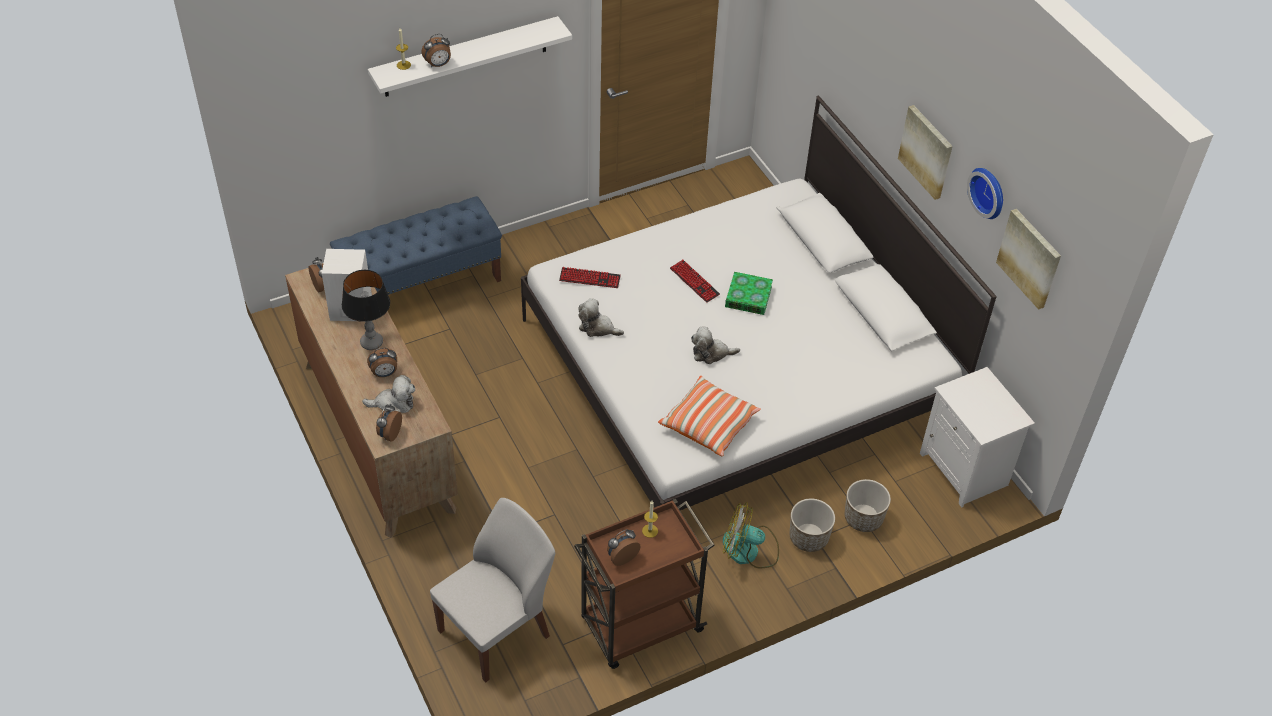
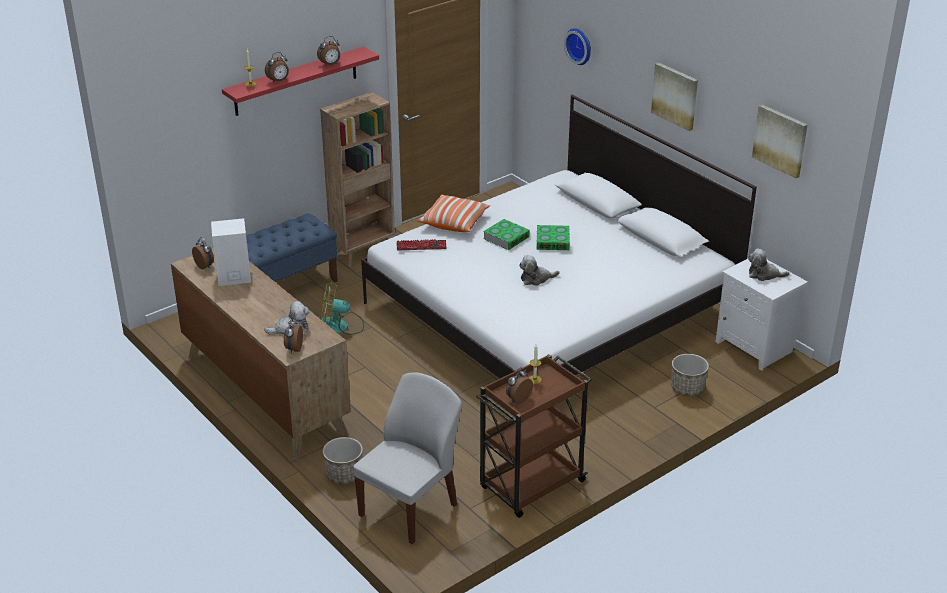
camera: 10 degrees left, 15 degrees down
table lamp [342,270,390,350] -> none
alarm clock [367,348,397,377] -> alarm clock moved to [317,36,340,66]
white shelf [368,16,572,97] -> red shelf [222,47,379,116]
plush toy [578,298,624,337] -> plush toy moved to [748,249,789,281]
pillow [658,376,761,456] -> pillow moved to [417,195,490,232]
keyboard [670,260,720,303] -> book [483,219,530,250]
fan [723,502,779,569] -> fan moved to [320,282,364,335]
planter [790,499,835,552] -> planter moved to [323,437,363,485]
wall clock [967,168,1003,219] -> wall clock moved to [564,28,591,65]
none -> brown bookcase [320,92,395,267]

